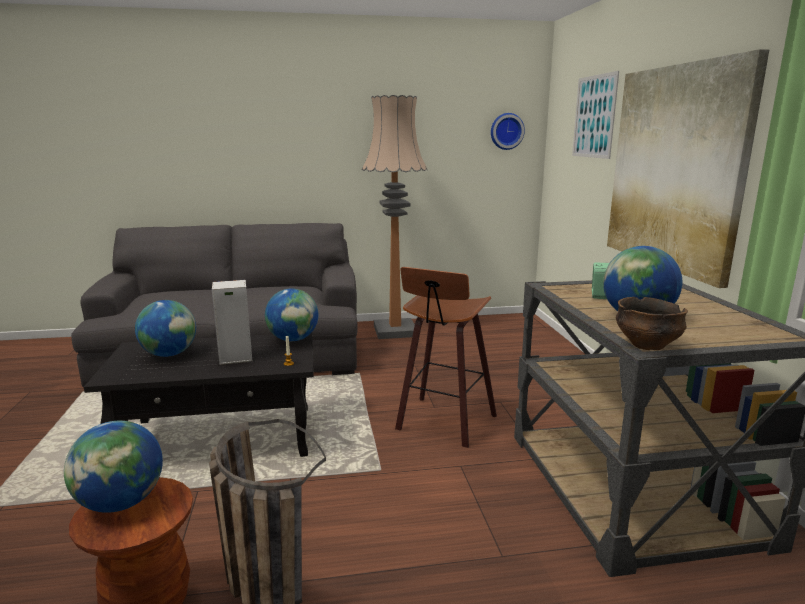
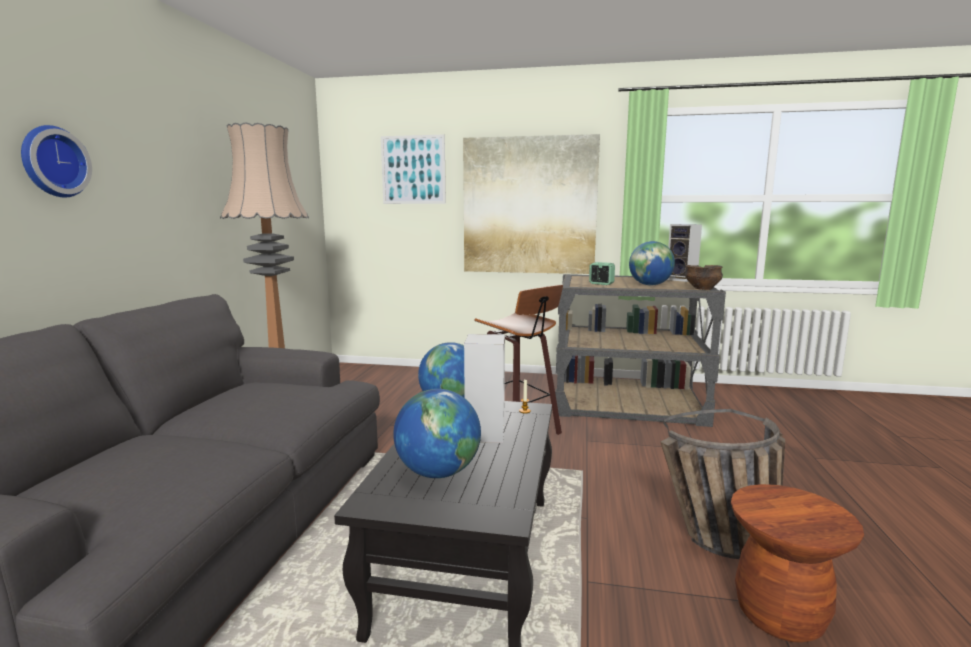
camera: 70 degrees left, 5 degrees down
globe [64,421,163,513] -> none
wall clock [491,113,525,150] -> wall clock moved to [21,125,92,197]
none -> speaker [667,224,702,282]

